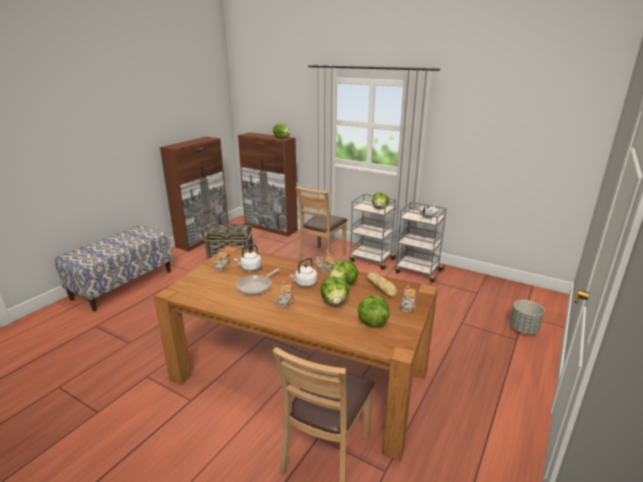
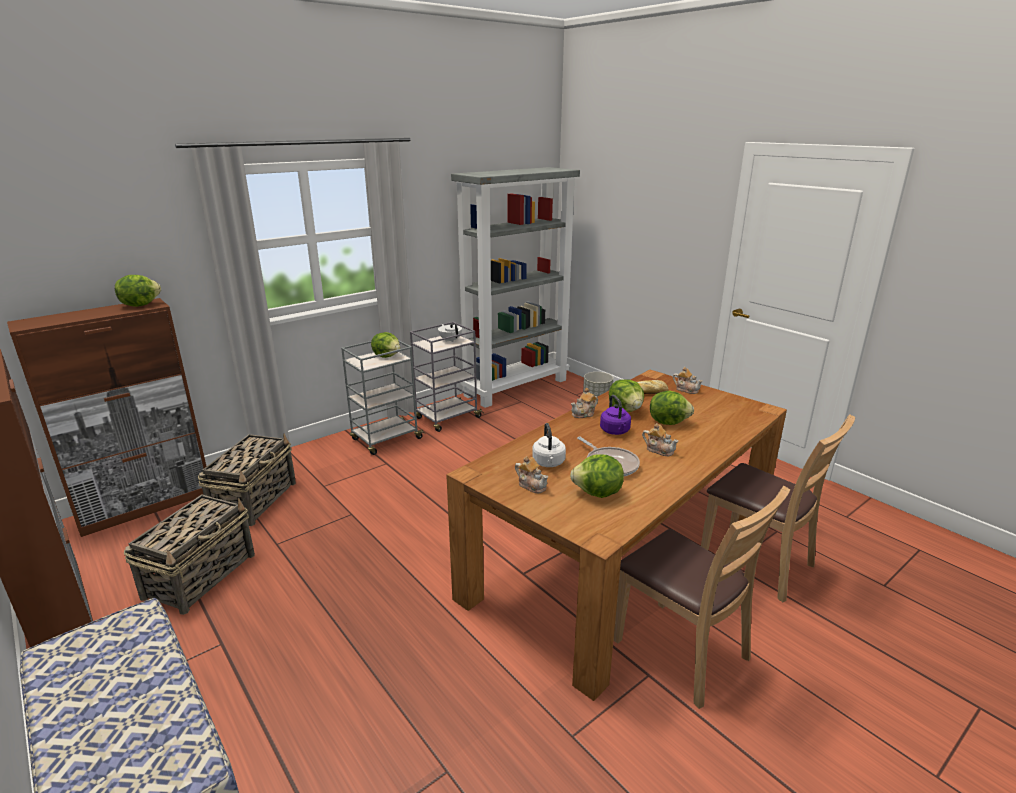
camera: 70 degrees left, 0 degrees up
white kettle [290,258,317,287] -> purple kettle [600,395,631,435]
brown chair [295,186,348,260] -> brown chair moved to [613,486,790,709]
lettuce [358,296,390,327] -> lettuce moved to [570,454,624,498]
none -> basket [198,433,296,526]
none -> grey bookcase [451,167,580,408]

